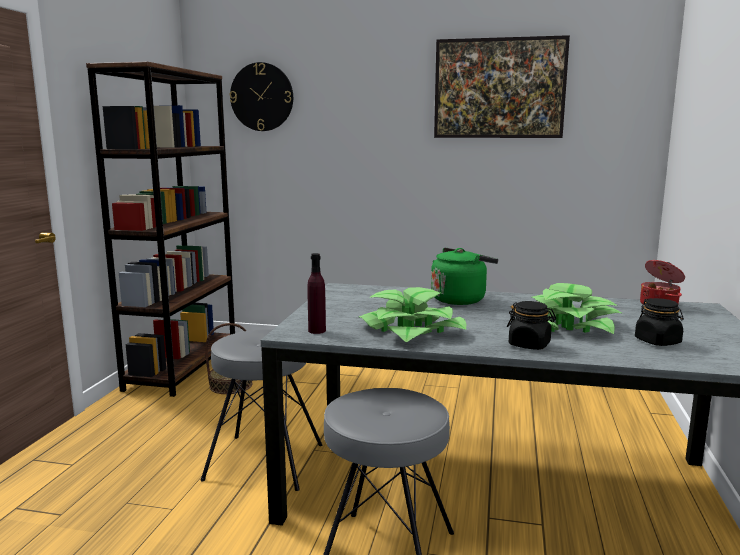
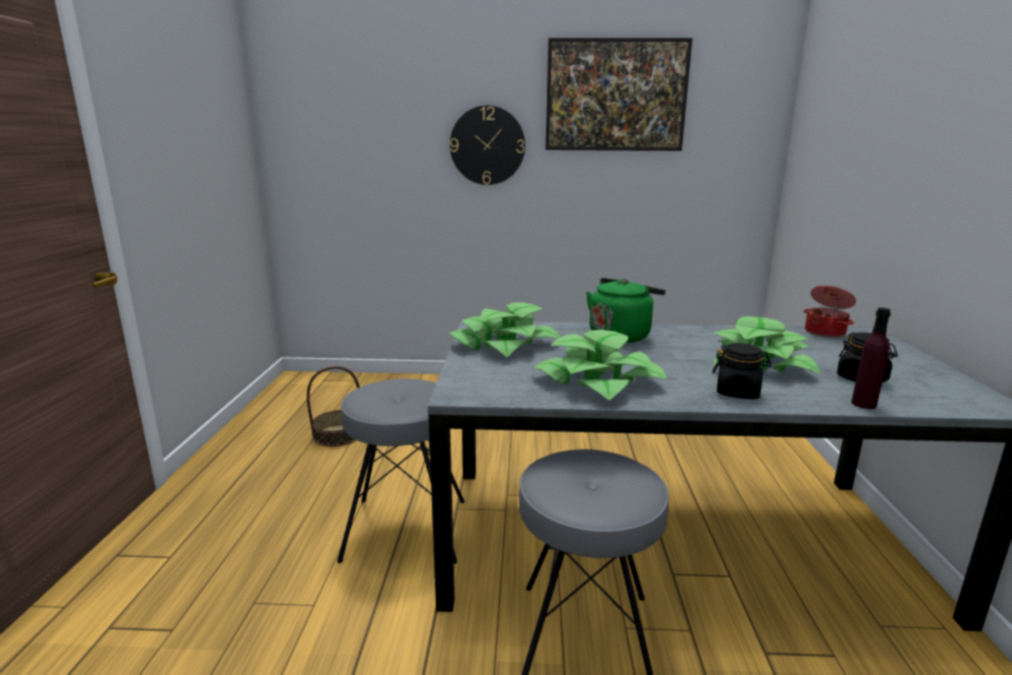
camera: 10 degrees left, 5 degrees up
brown bookcase [86,62,235,397] -> none
wall clock [230,62,293,131] -> wall clock moved to [450,105,525,185]
purple bottle [307,253,326,334] -> purple bottle moved to [851,308,891,409]
none -> potted plant [450,302,561,358]

